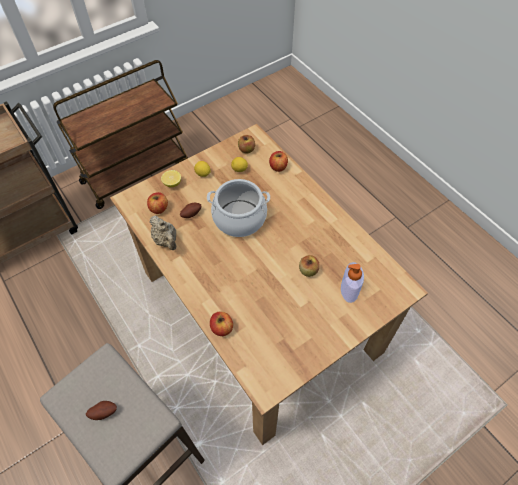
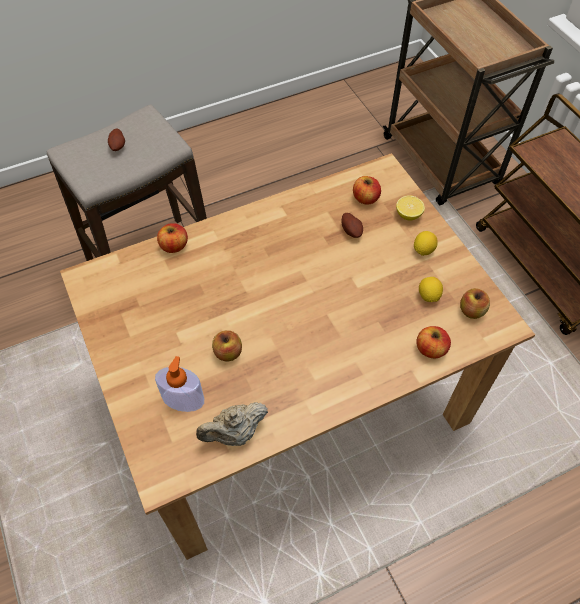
camera: 100 degrees right, 0 degrees up
beige teapot [150,215,176,250] -> beige teapot moved to [196,402,268,446]
cooking pot [207,179,270,237] -> none

